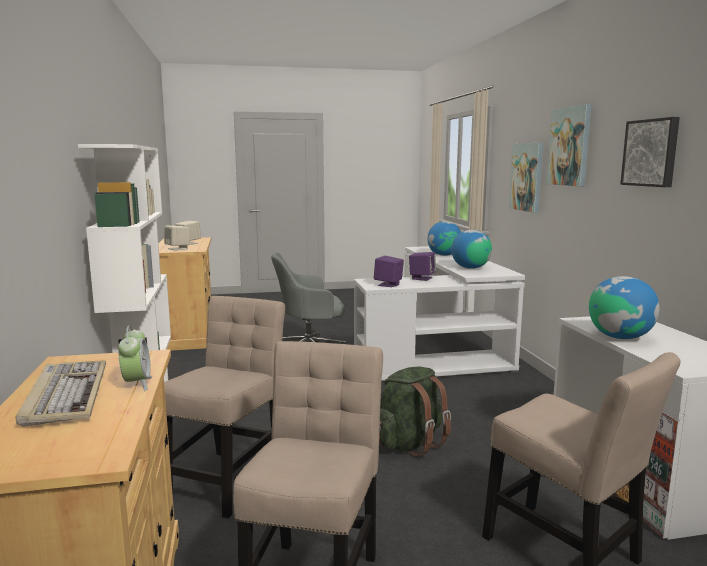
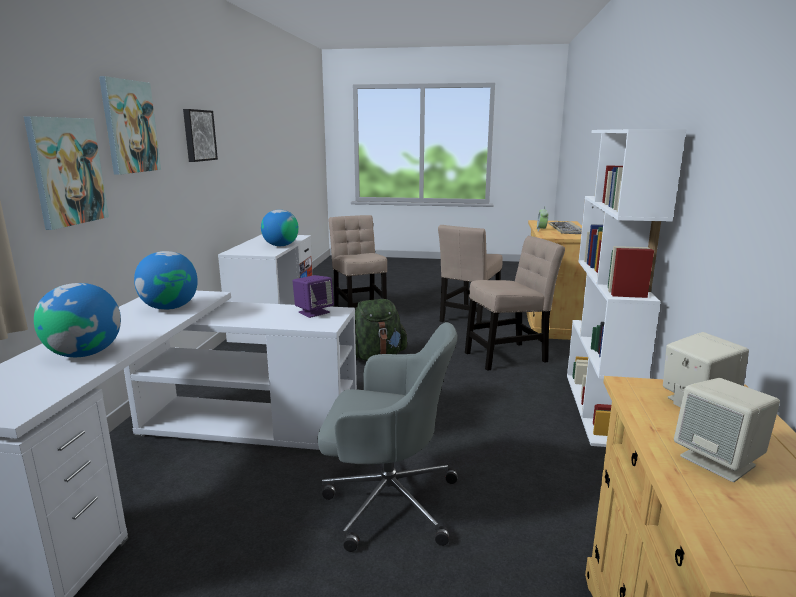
camera: 160 degrees left, 5 degrees up
beige chair [164,296,285,518] -> beige chair turned 150 degrees counterclockwise [465,236,565,371]
purple speaker [409,252,436,281] -> none

